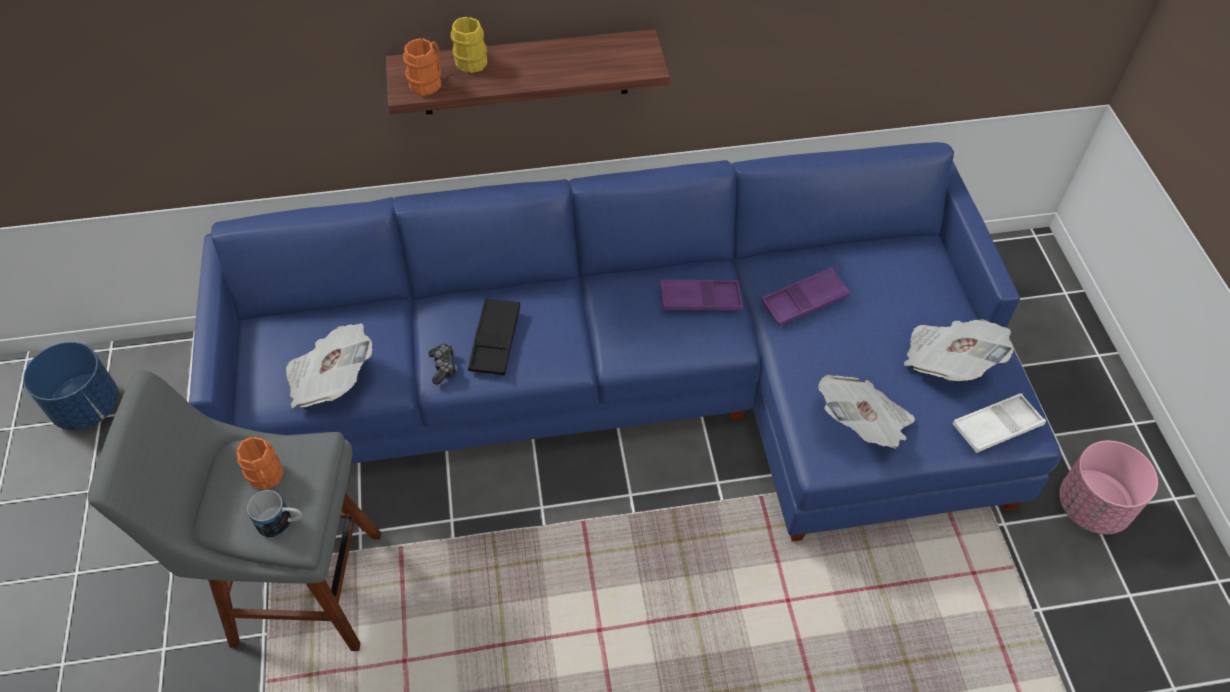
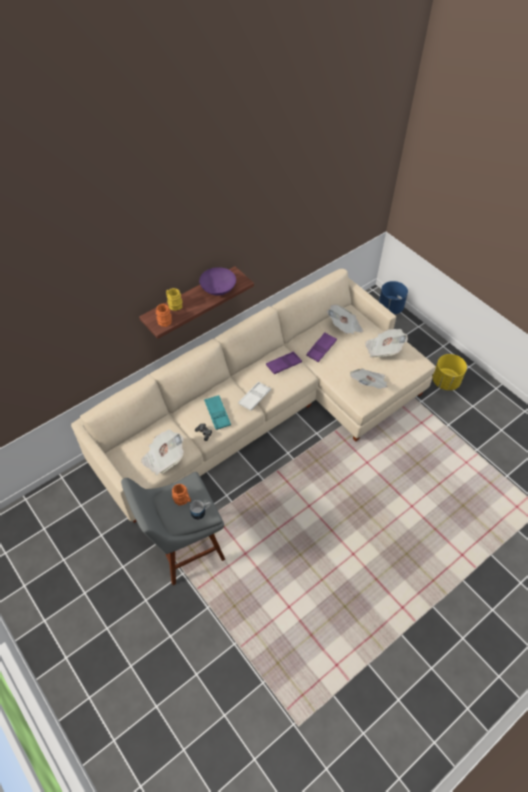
camera: 30 degrees left, 0 degrees up
blue planter [23,342,119,430] -> blue planter moved to [379,281,408,314]
blue sofa [189,142,1062,542] -> beige sofa [71,269,436,523]
black tray [468,298,520,375] -> turquoise tray [204,395,231,430]
white tray [952,393,1046,453] -> white tray moved to [238,382,271,411]
pink planter [1059,441,1158,534] -> yellow planter [432,354,467,390]
none -> purple bowl [199,267,236,296]
none -> newspaper [327,304,363,334]

